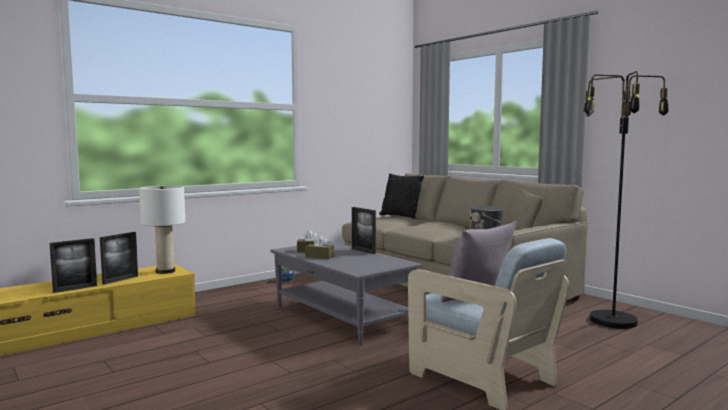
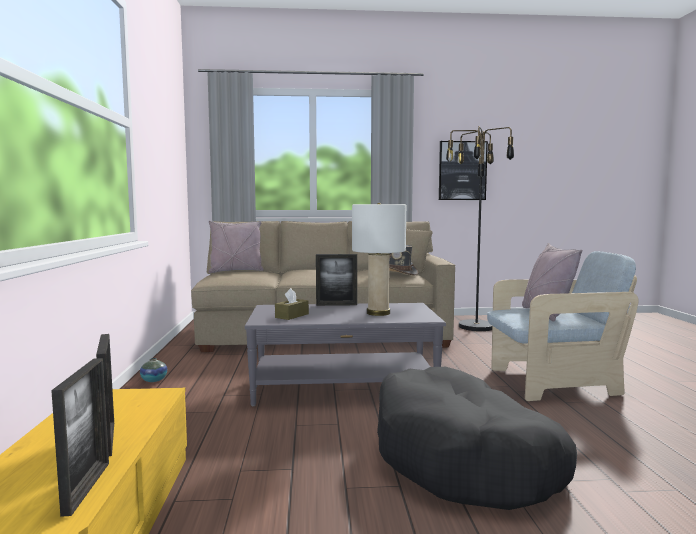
camera: 55 degrees left, 0 degrees up
white table lamp [139,186,185,274] -> white table lamp moved to [352,203,406,316]
brown tissue box [305,235,334,259] -> none
black pillow [379,173,424,219] -> purple pillow [209,221,264,273]
none -> black dog bed [377,367,577,510]
none -> picture [439,141,488,200]

